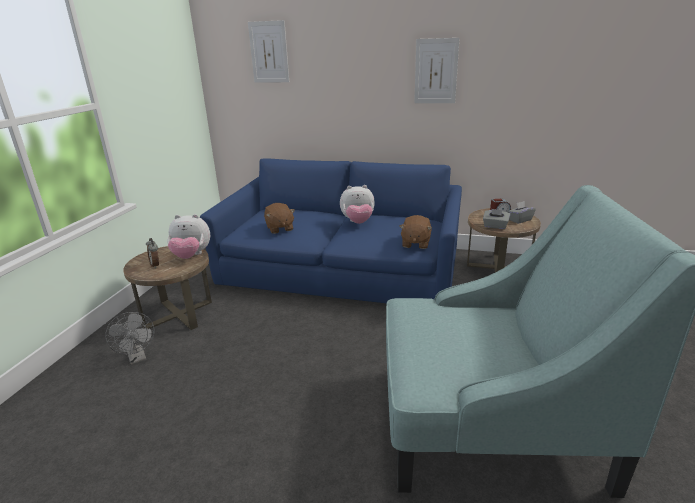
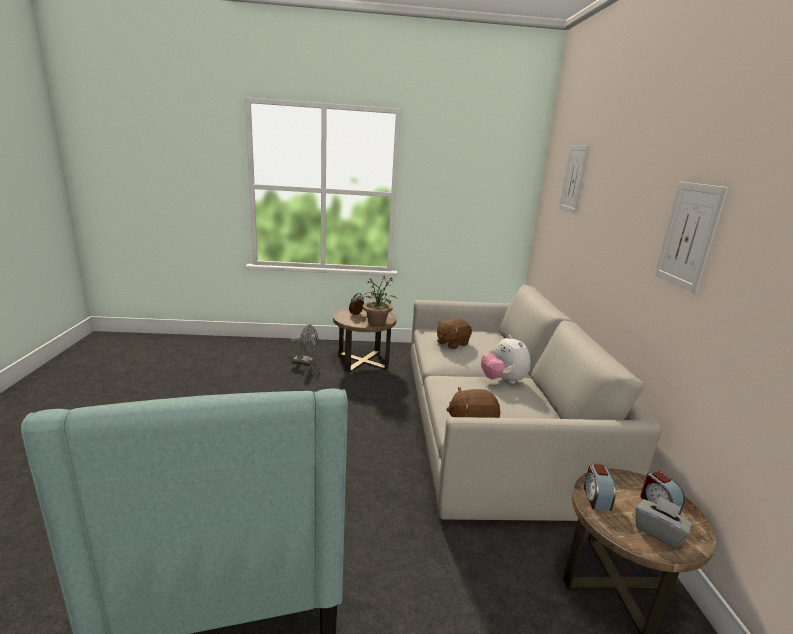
camera: 70 degrees right, 5 degrees down
grey fan [105,312,155,365] -> grey fan turned 120 degrees counterclockwise [290,324,319,364]
plush toy [167,214,210,259] -> potted plant [363,275,397,325]
blue sofa [200,158,462,303] -> grey sofa [411,285,661,521]
grey tissue box [483,209,510,229] -> alarm clock [584,463,616,511]

